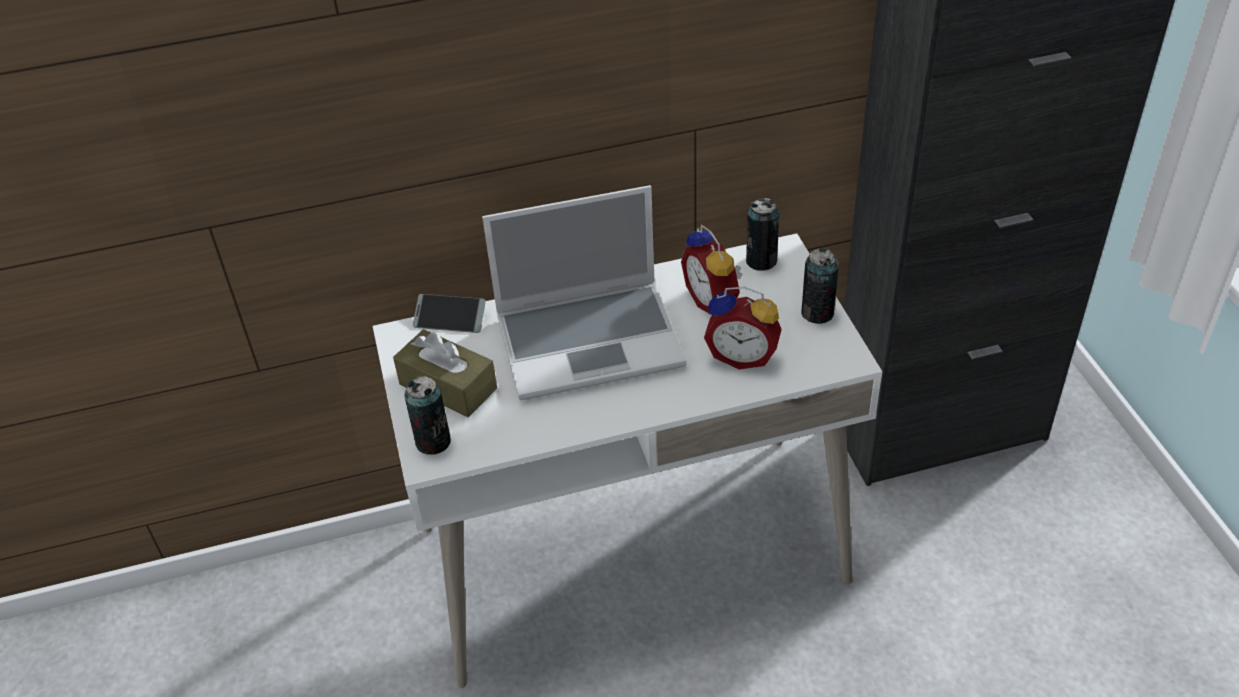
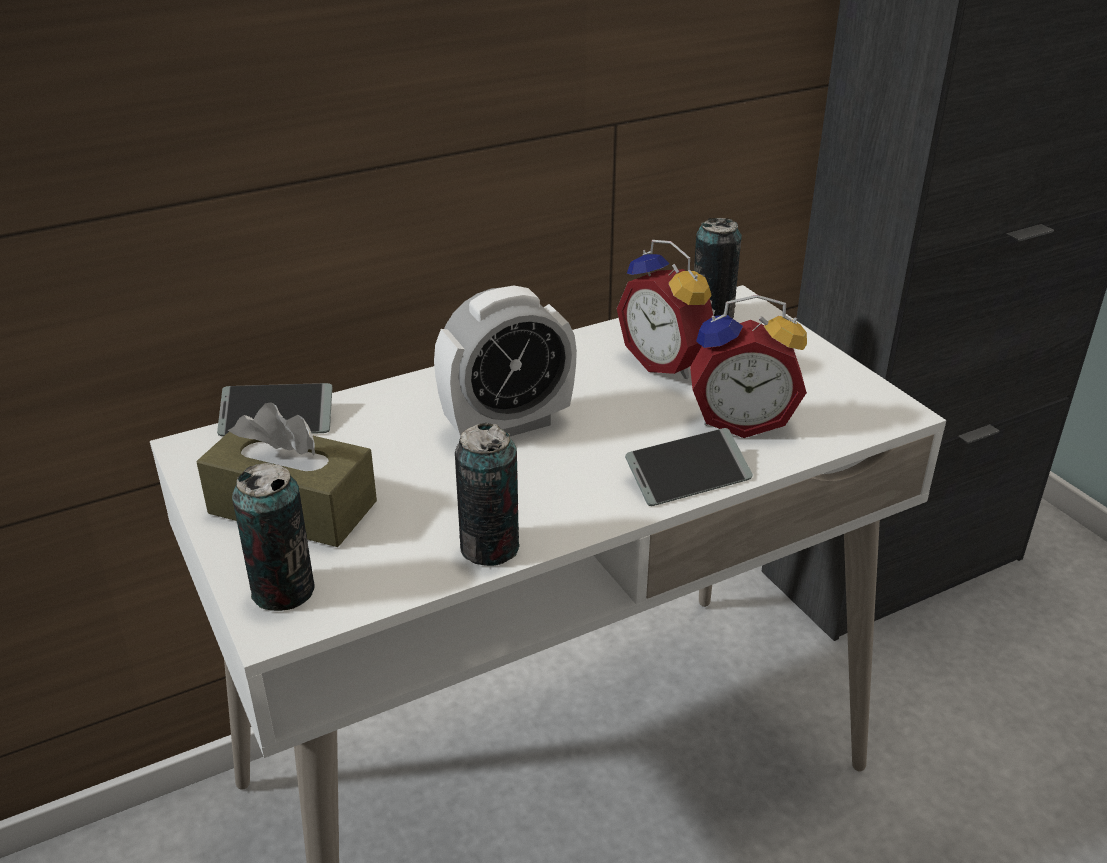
camera: 15 degrees left, 10 degrees down
laptop [482,185,687,400] -> alarm clock [434,286,577,436]
can [801,248,839,324] -> can moved to [455,423,520,566]
none -> phone [625,428,753,506]

